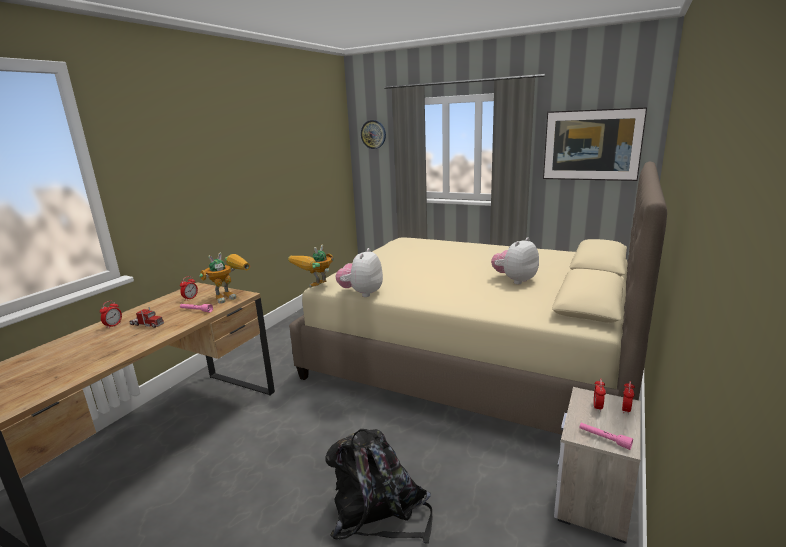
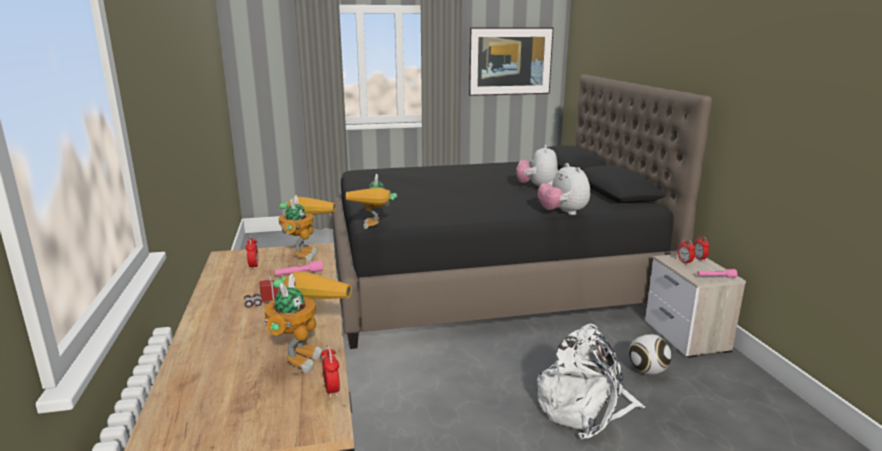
camera: 40 degrees left, 0 degrees up
alarm clock [100,301,122,329] -> alarm clock moved to [321,345,340,398]
beige bed [289,162,667,435] -> black bed [332,74,712,349]
black backpack [325,429,432,544] -> white backpack [537,324,645,439]
plush toy [336,248,383,297] -> plush toy moved to [538,163,590,215]
wall clock [361,120,386,149] -> none
none -> toy robot [264,272,352,372]
none -> football [629,334,672,375]

